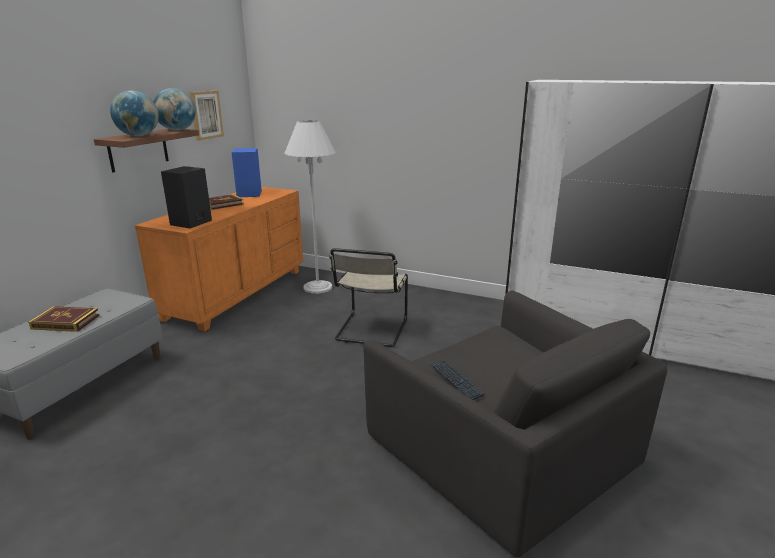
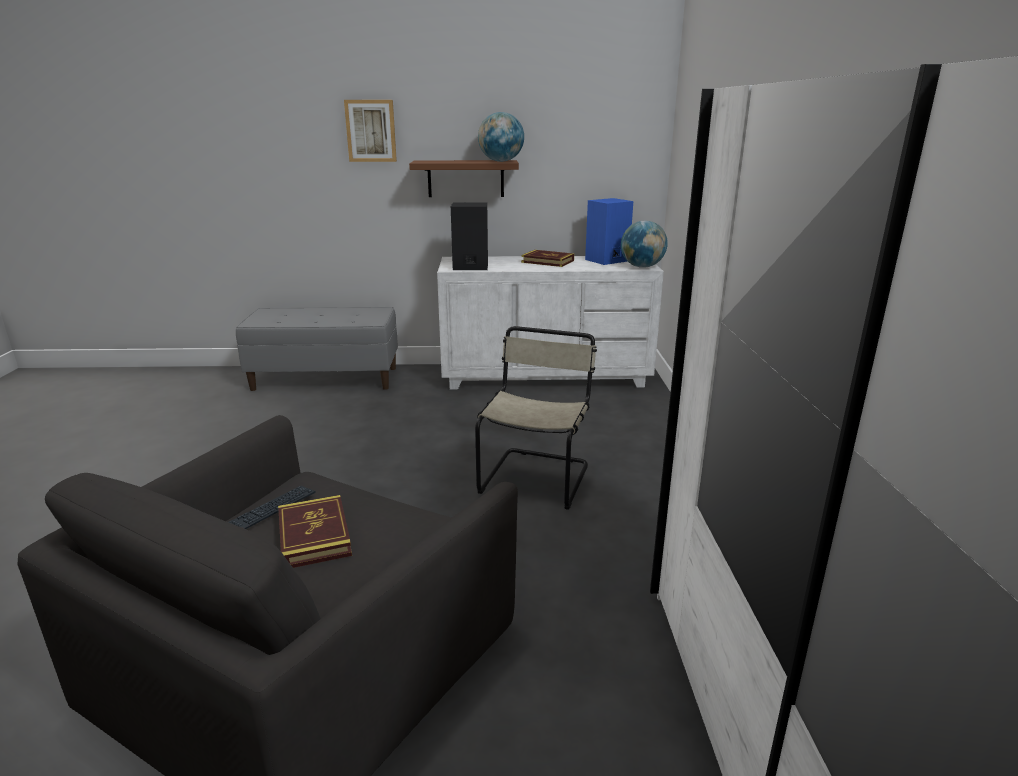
camera: 65 degrees right, 0 degrees up
book [28,306,99,332] -> book moved to [278,495,352,568]
globe [110,90,159,136] -> globe moved to [621,221,668,268]
orange dresser [135,187,303,332] -> white dresser [437,256,664,390]
picture [190,91,224,141] -> picture moved to [344,100,397,162]
white floor lamp [284,120,336,294] -> none
beige chair [329,248,408,347] -> beige chair turned 120 degrees clockwise [475,326,597,510]

